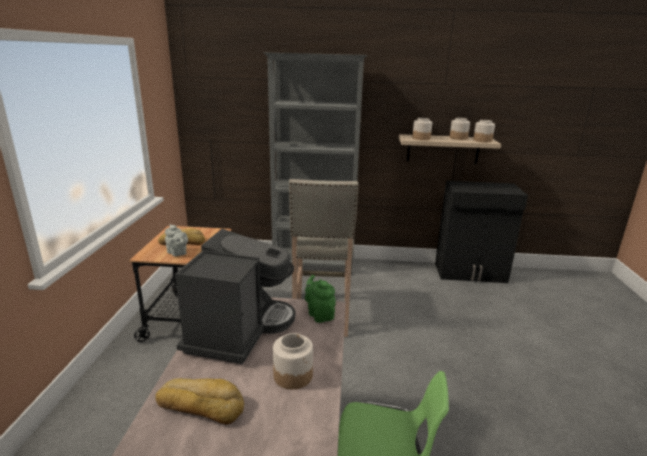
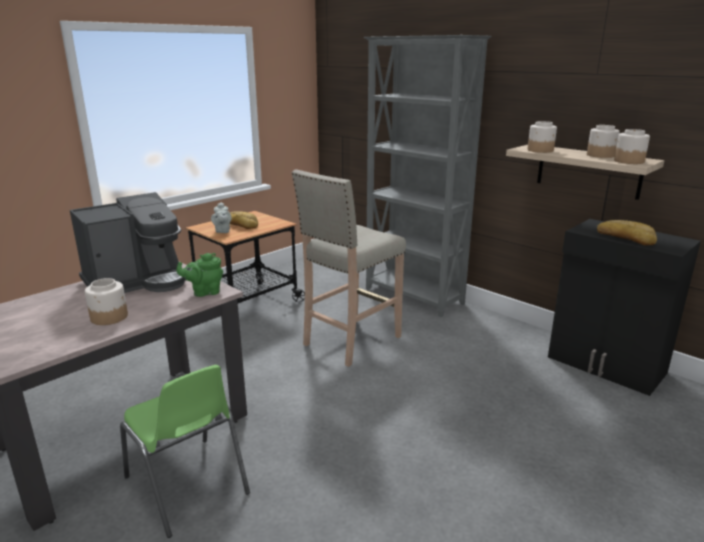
camera: 40 degrees right, 0 degrees up
bread [155,378,244,425] -> bread moved to [597,220,657,246]
green teapot [305,275,336,323] -> green teapot turned 120 degrees counterclockwise [176,253,223,297]

